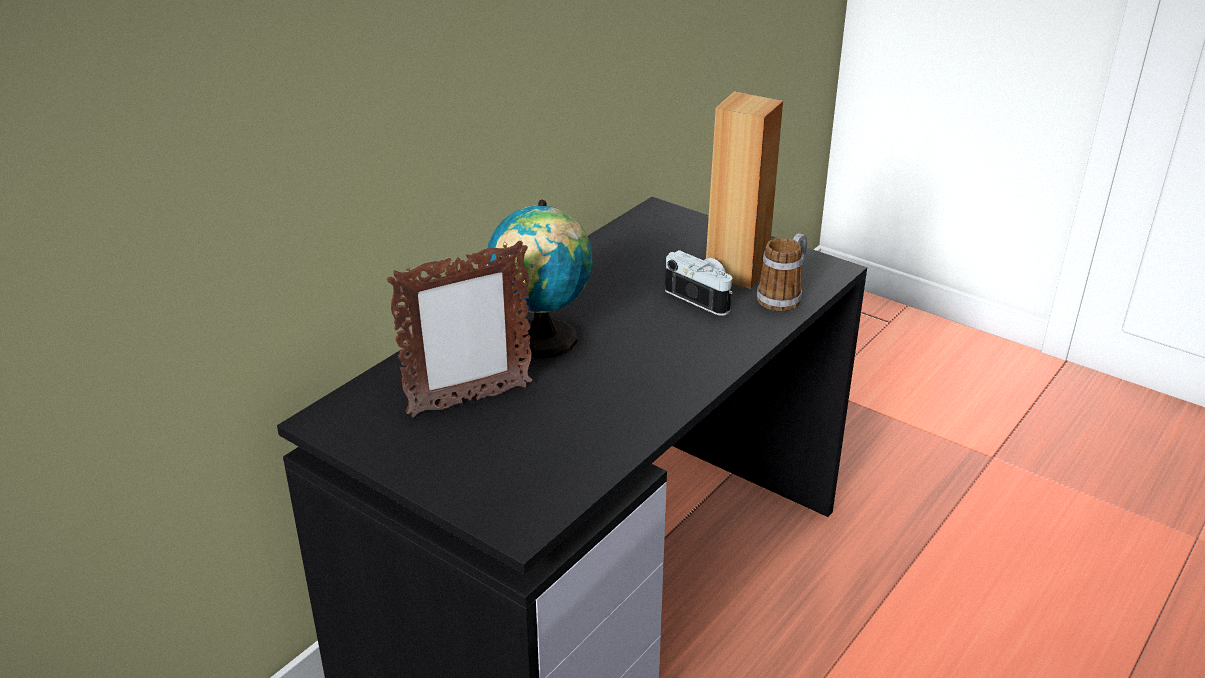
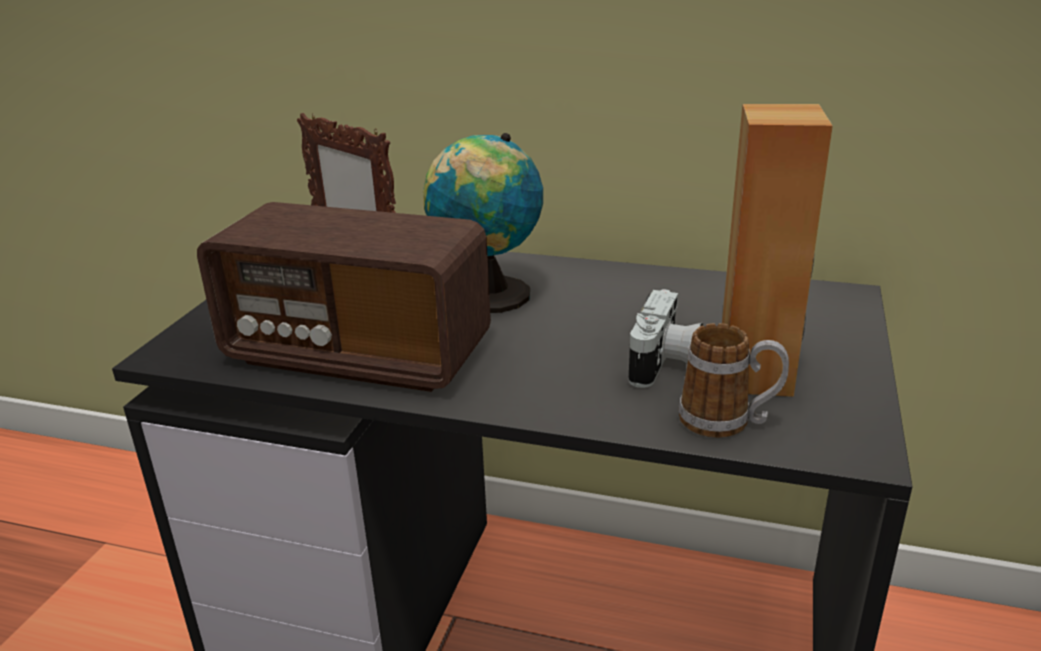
camera: 70 degrees right, 5 degrees down
none -> radio [197,202,491,392]

